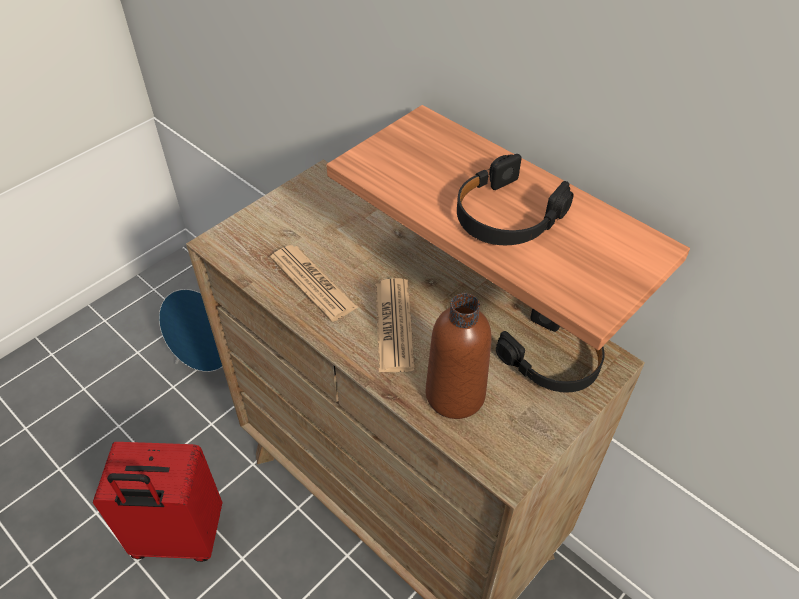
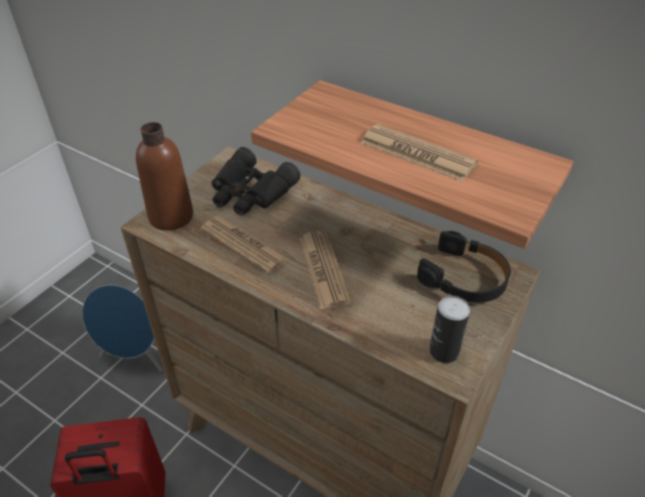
camera: 10 degrees left, 5 degrees down
brown bottle [426,293,492,419] -> brown bottle moved to [136,122,193,231]
black headphones [457,154,574,245] -> newspaper [361,124,478,182]
none -> black binoculars [212,147,301,216]
none -> can [429,296,470,363]

